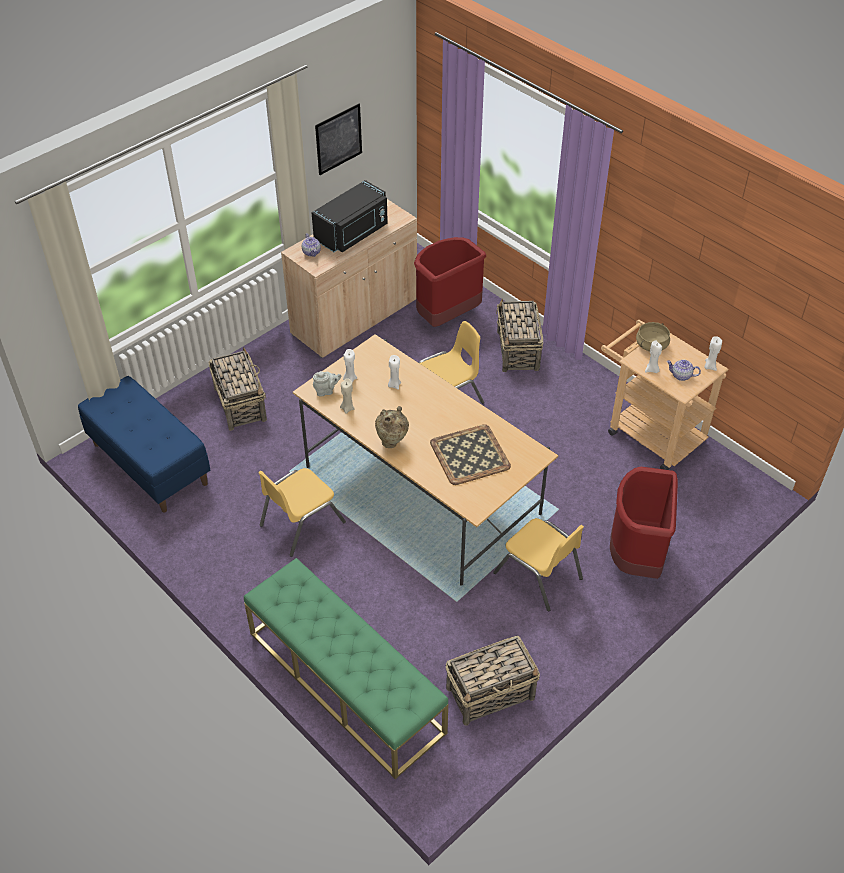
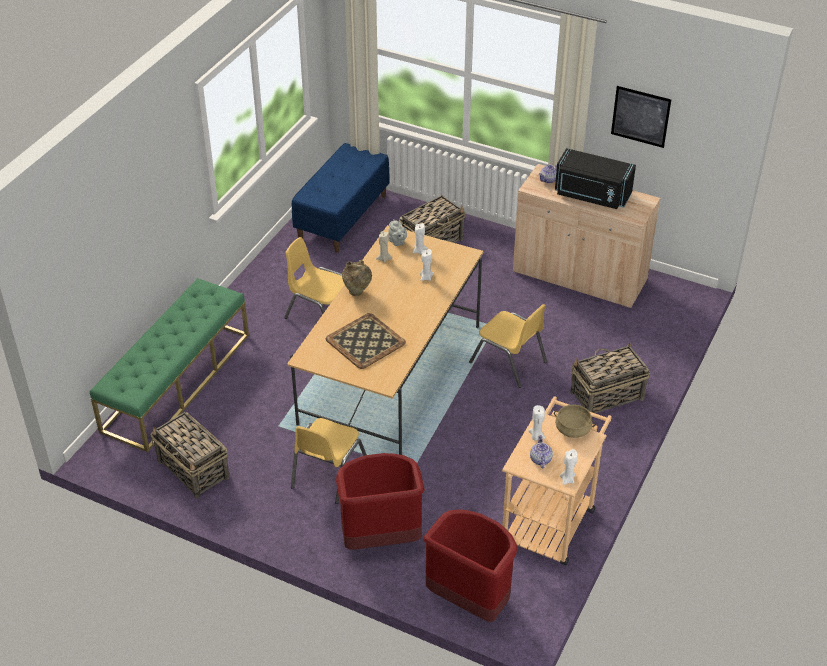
camera: 70 degrees right, 5 degrees down
red trash can [414,237,486,327] -> red trash can moved to [423,509,517,622]

